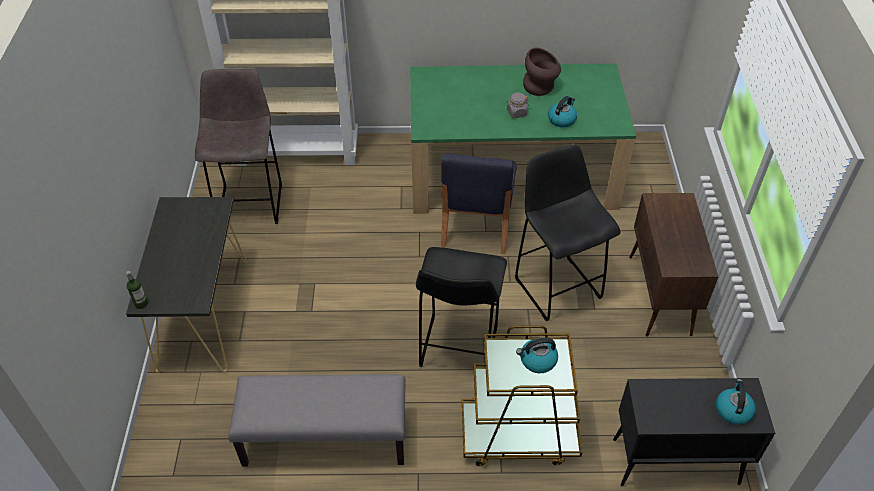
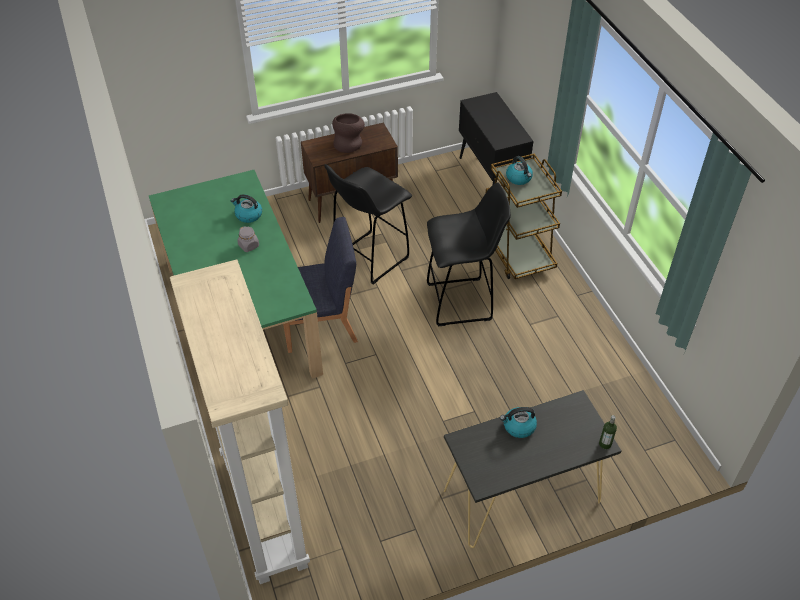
camera: 110 degrees left, 0 degrees up
grey stool [195,69,282,224] -> none
grey bench [228,375,406,467] -> none
brown vase [523,48,561,96] -> brown vase moved to [332,113,365,153]
kettle [716,379,756,425] -> kettle moved to [500,407,537,438]

